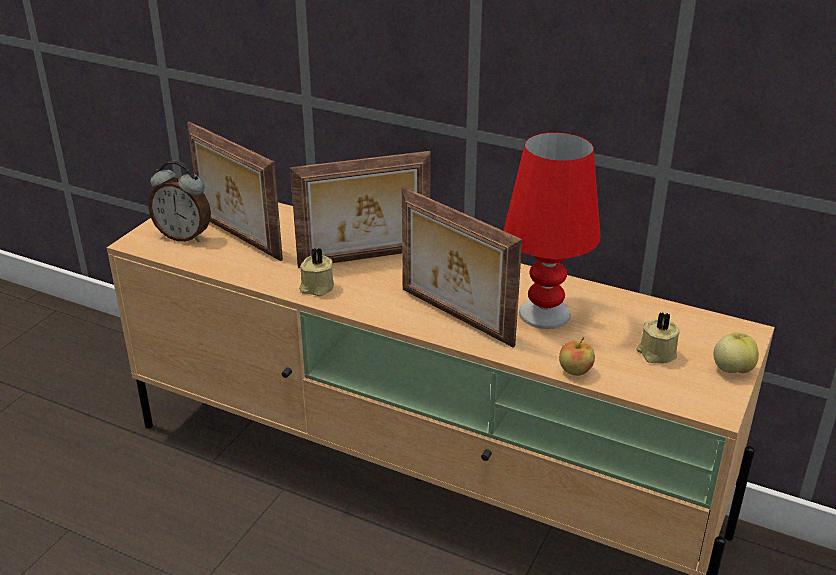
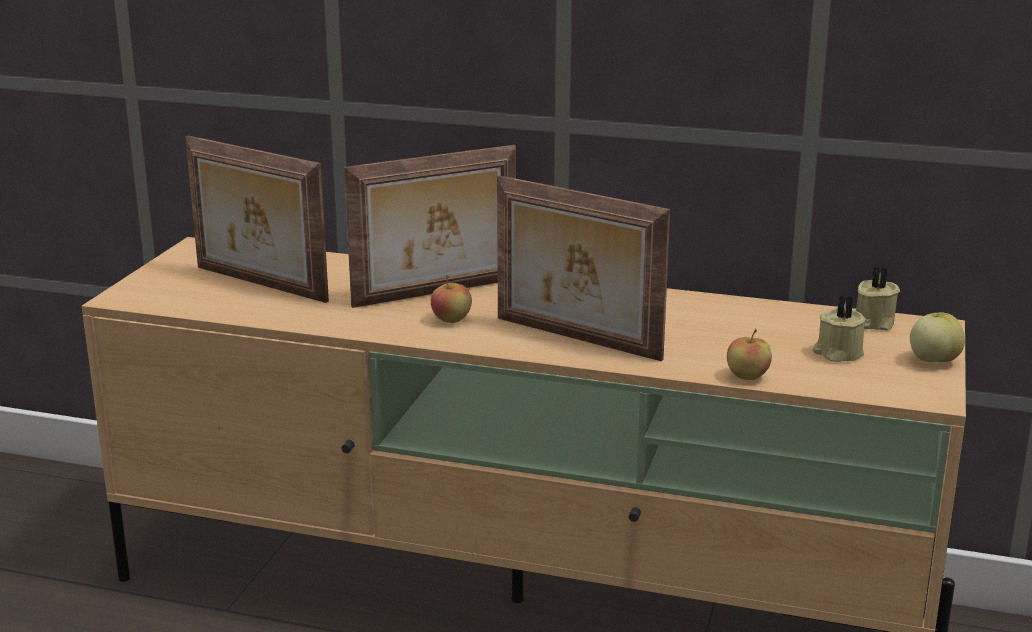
camera: 10 degrees left, 10 degrees down
alarm clock [148,161,211,242] -> none
beige candle [299,248,334,296] -> beige candle moved to [856,267,900,330]
red table lamp [503,132,601,329] -> none
none -> apple [431,275,472,323]

